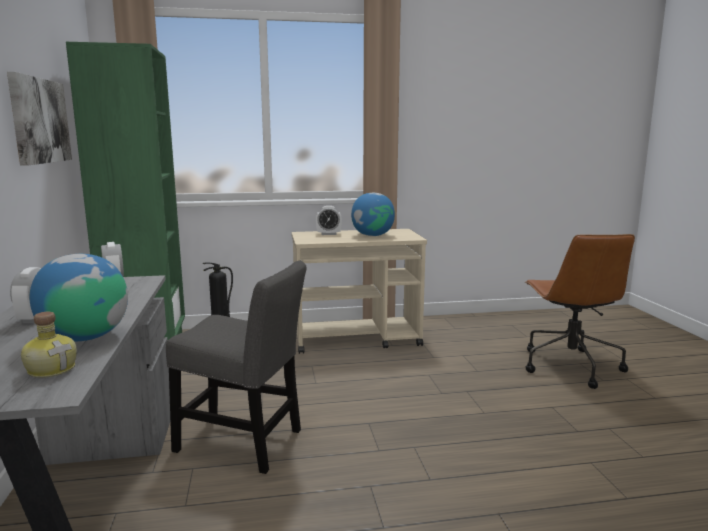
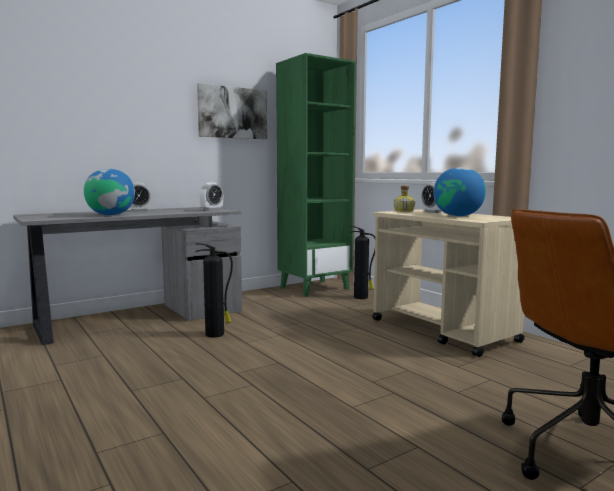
camera: 65 degrees right, 5 degrees down
bottle [21,312,77,378] -> bottle moved to [394,185,415,212]
grey chair [166,261,307,474] -> fire extinguisher [195,243,233,338]

